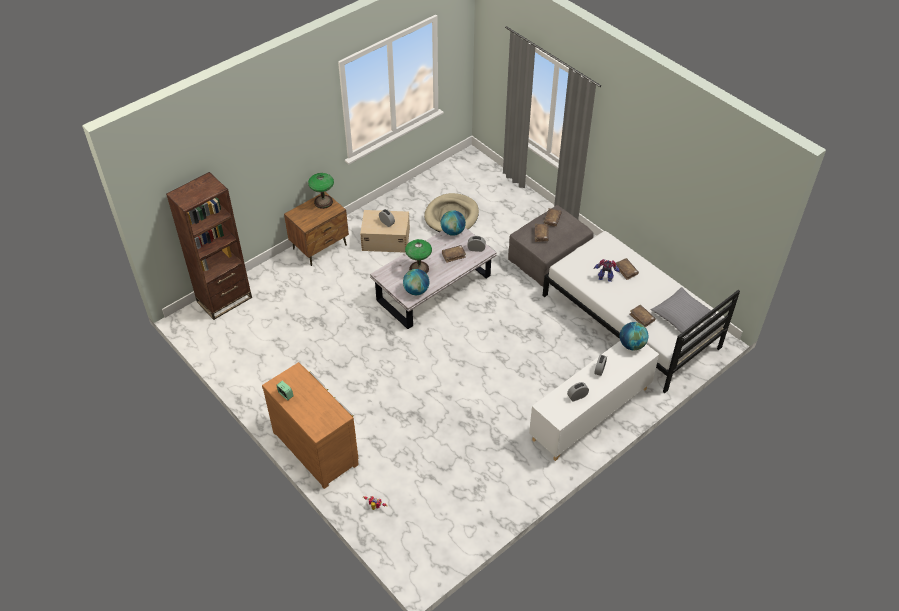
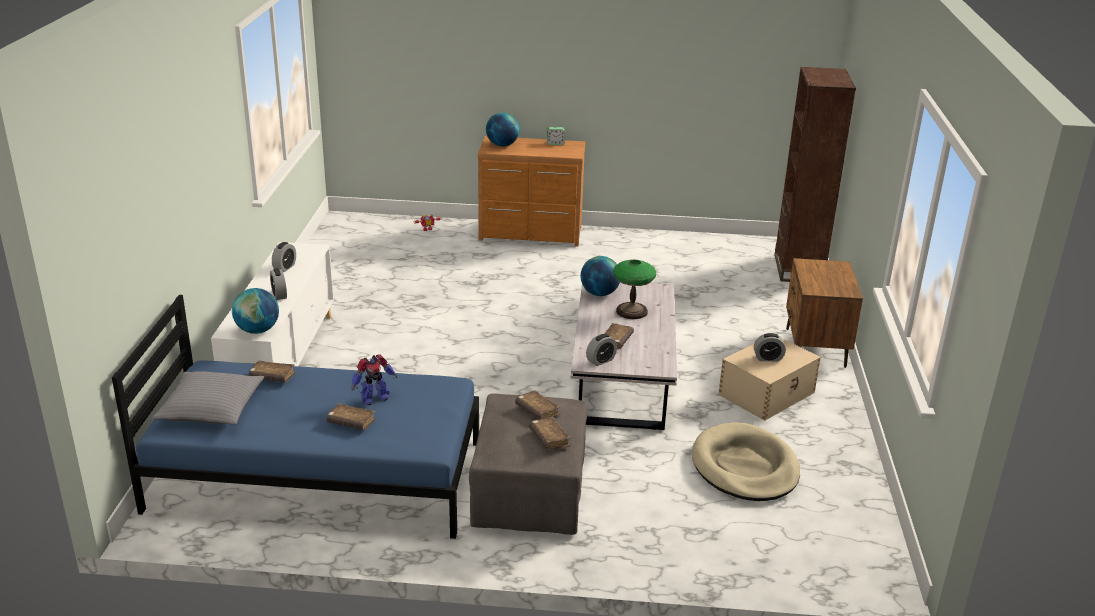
camera: 135 degrees right, 20 degrees down
table lamp [308,173,334,209] -> none
globe [441,210,466,236] -> globe moved to [486,112,520,147]
white bed [542,231,740,394] -> blue bed [112,295,479,539]

